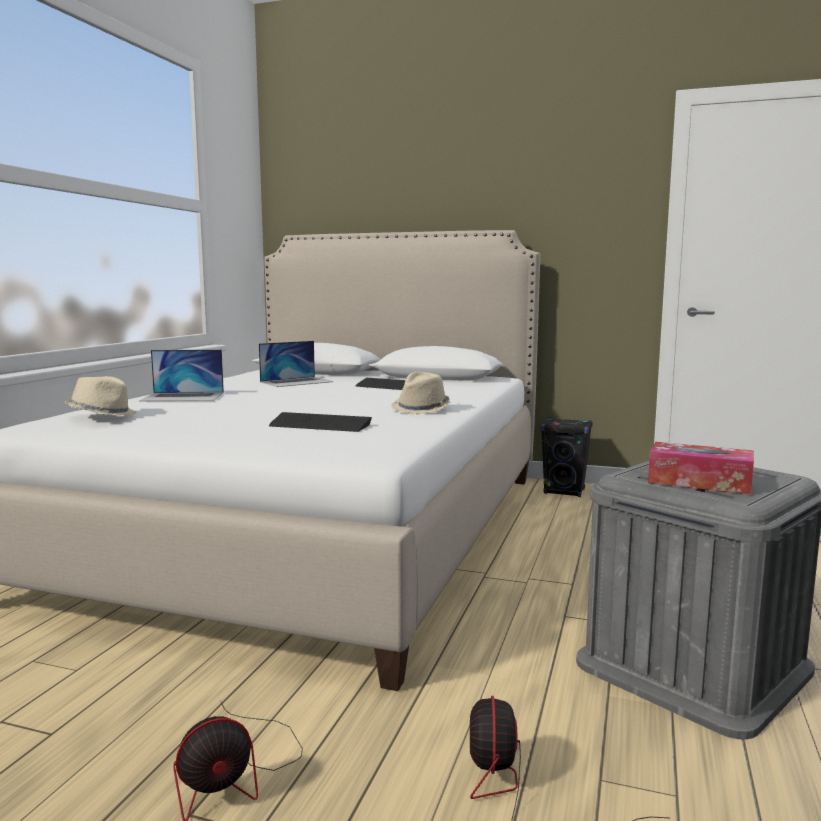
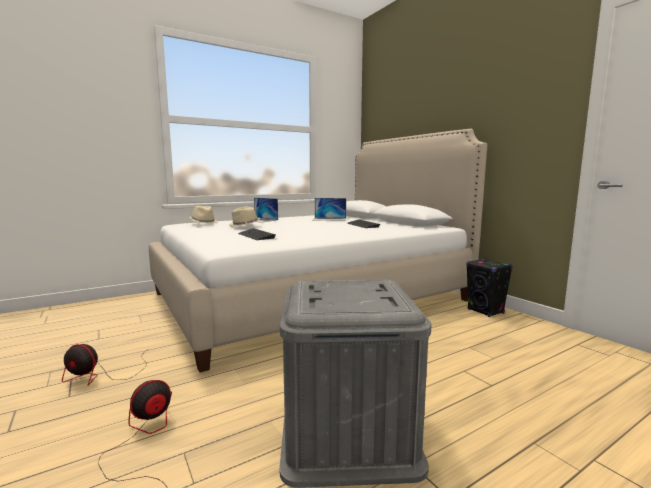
camera: 40 degrees right, 0 degrees up
beige hat [391,372,450,415] -> beige hat moved to [230,207,260,227]
tissue box [648,442,754,494] -> none

